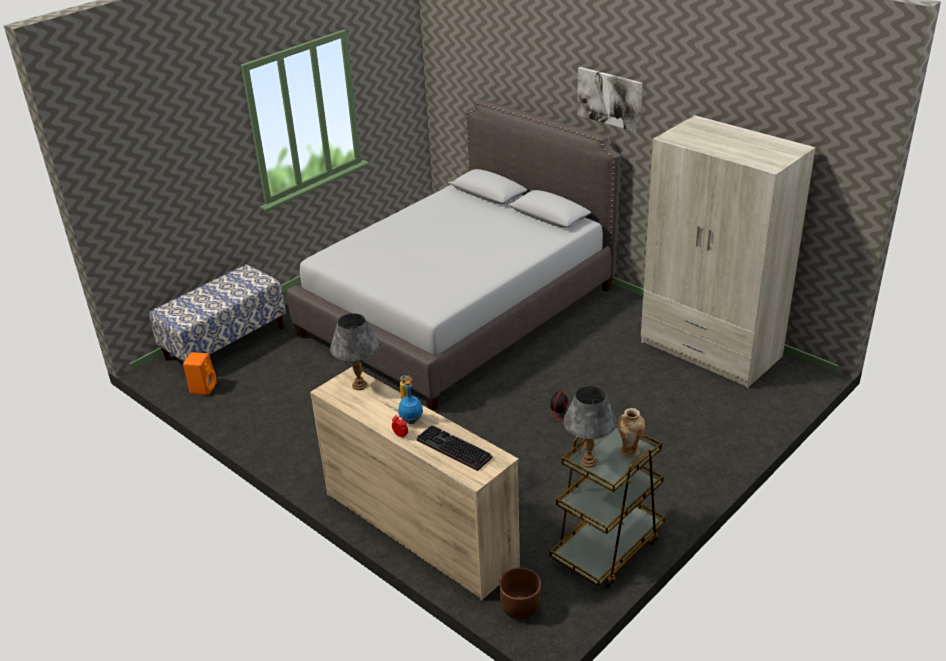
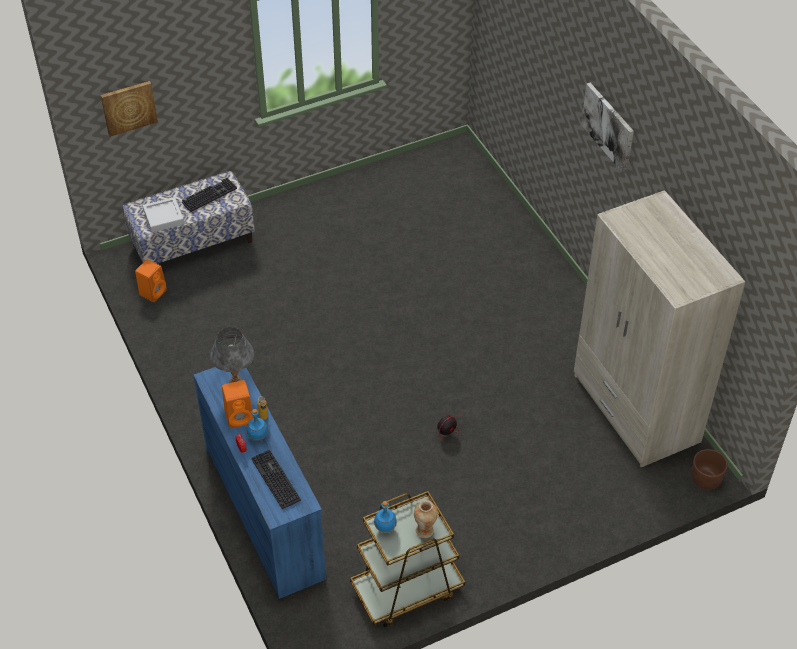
camera: 20 degrees right, 15 degrees up
grey bed [287,99,621,411] -> none
beige dresser [310,366,520,600] -> blue dresser [193,367,326,599]
brown planter [499,567,541,620] -> brown planter moved to [691,449,728,490]
grey table lamp [563,386,617,467] -> blue bottle [374,501,397,533]
none -> picture [101,81,158,137]
none -> grey tray [143,197,184,233]
none -> keyboard [182,178,237,212]
none -> orange speaker [222,380,254,428]

